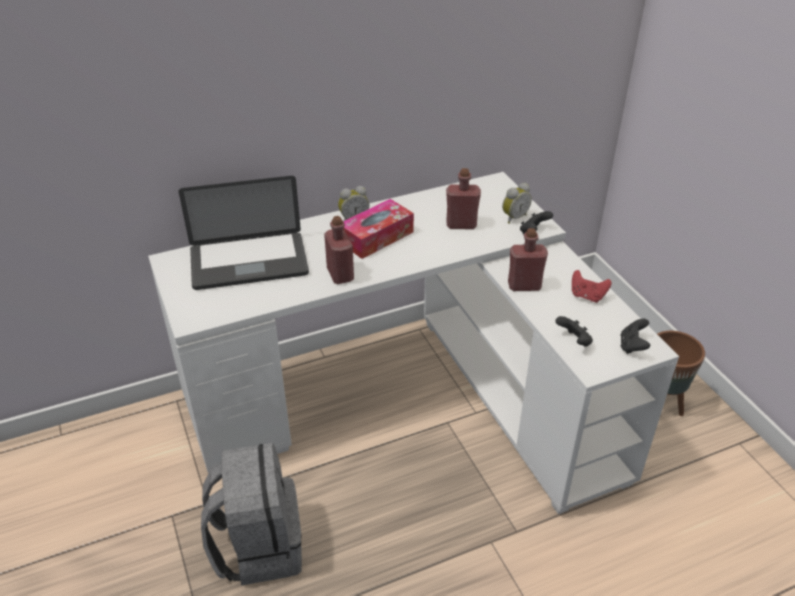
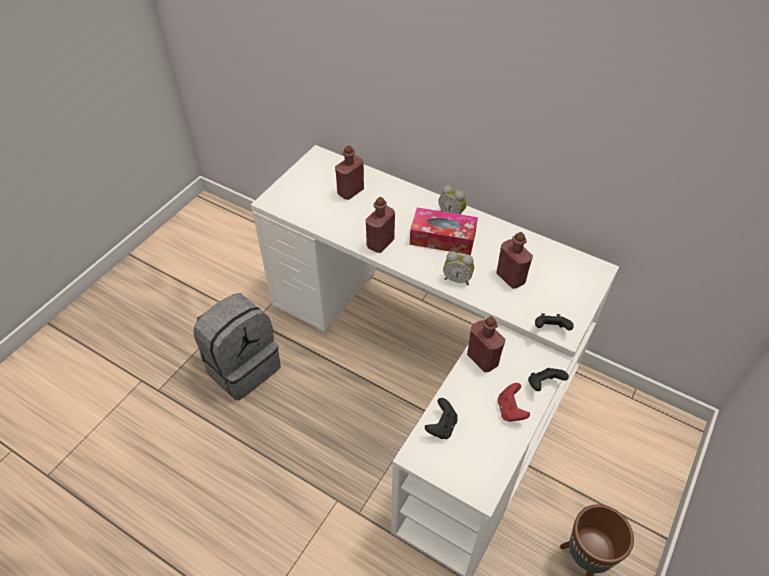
camera: 55 degrees right, 10 degrees up
laptop [179,176,309,290] -> red bottle [335,146,364,200]
alarm clock [502,183,532,224] -> alarm clock moved to [443,251,474,285]
black game controller [620,318,650,354] -> black game controller moved to [528,368,569,391]

